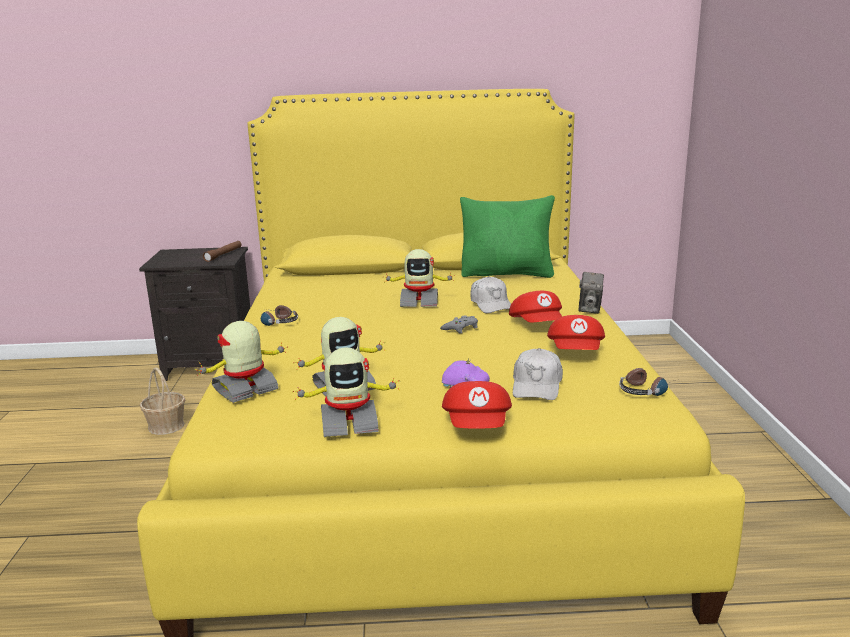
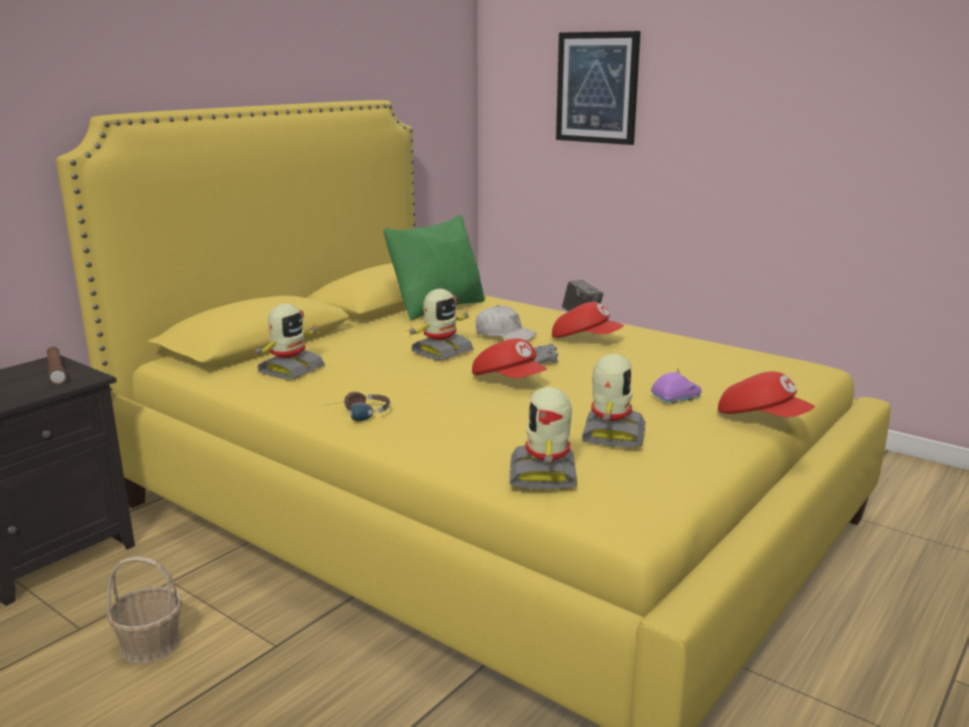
camera: 50 degrees left, 0 degrees up
toy robot [293,347,400,437] -> toy robot moved to [253,304,325,380]
white cap [513,348,563,400] -> none
red cap [547,315,605,350] -> red cap moved to [472,339,547,378]
headphones [619,368,675,396] -> none
none -> picture [556,31,640,145]

